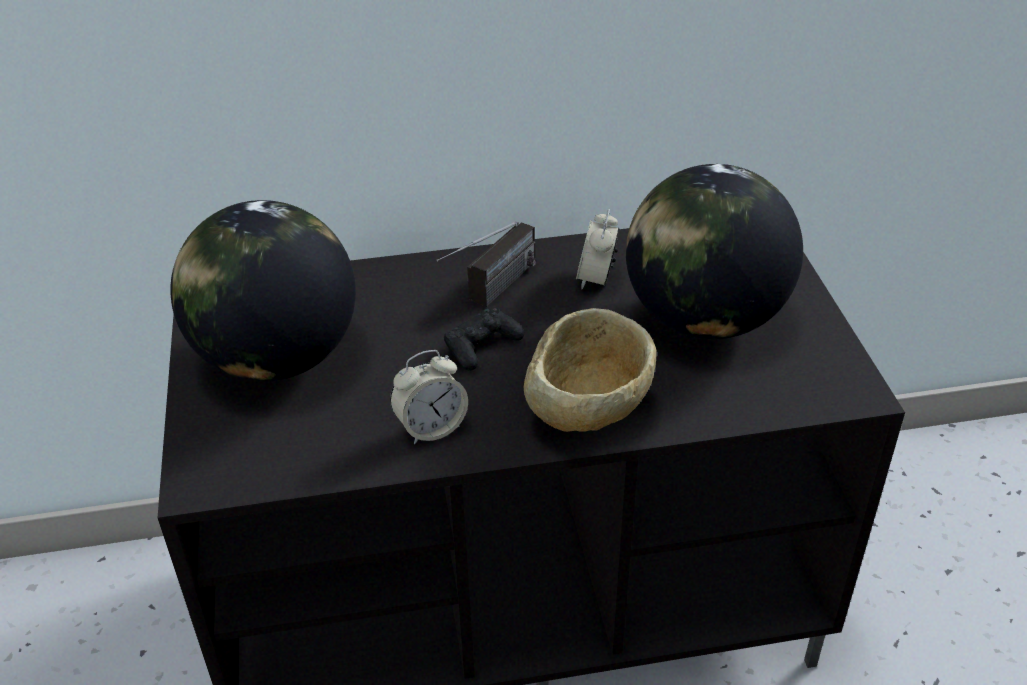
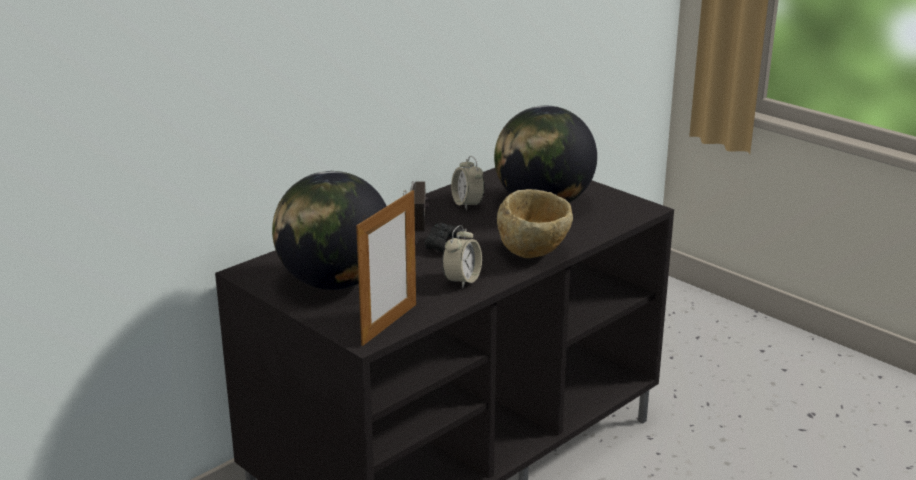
camera: 35 degrees left, 15 degrees down
none -> picture frame [356,190,416,346]

